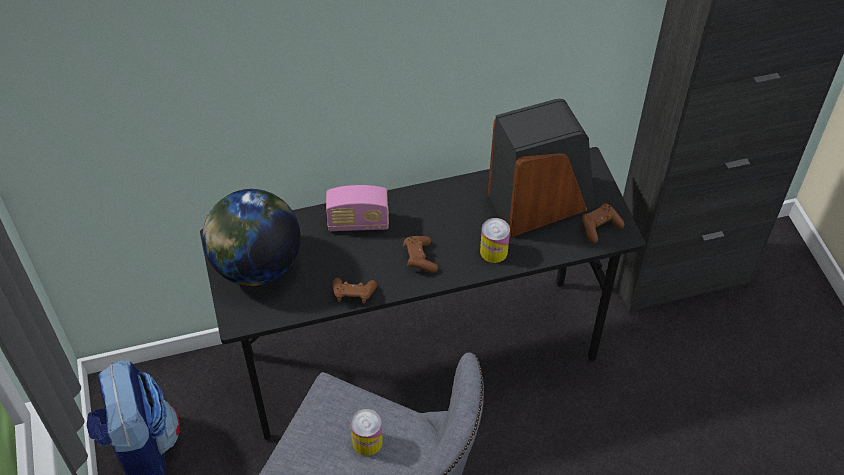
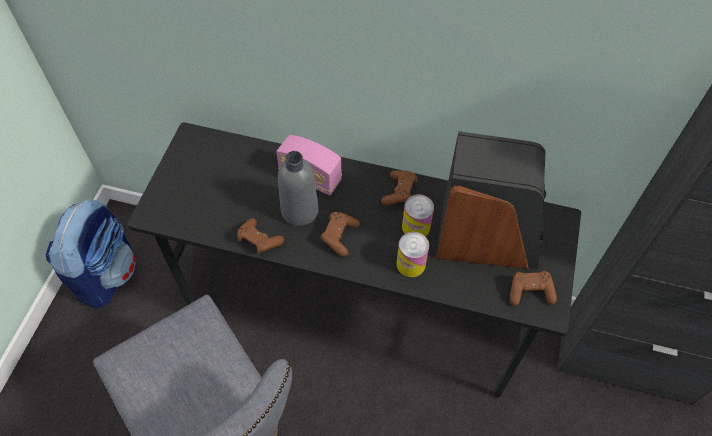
camera: 30 degrees right, 5 degrees up
globe [202,189,301,286] -> none
can [350,409,383,456] -> can moved to [402,194,434,237]
none -> grey bottle [278,151,319,226]
none -> brown game controller [381,170,418,206]

